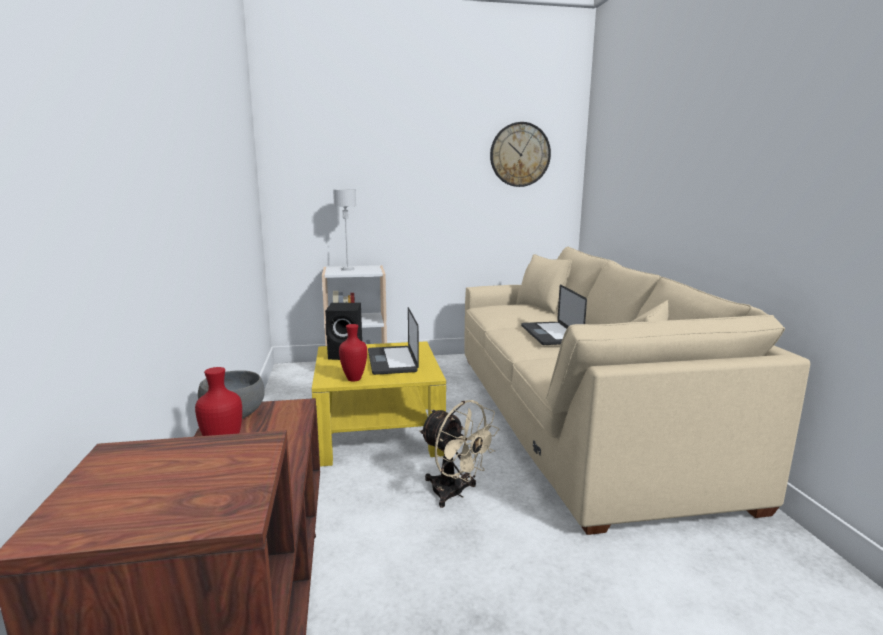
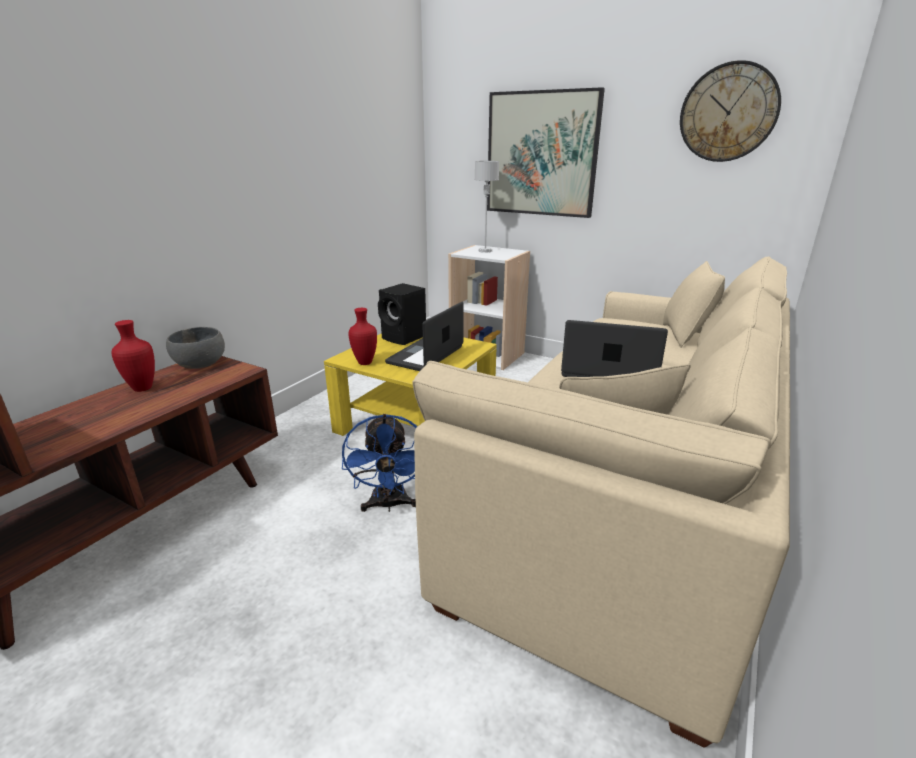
camera: 40 degrees right, 10 degrees up
beige fan [419,400,499,508] -> blue fan [342,414,418,512]
laptop [521,284,587,345] -> laptop turned 75 degrees clockwise [561,320,668,377]
none -> picture [487,87,605,218]

